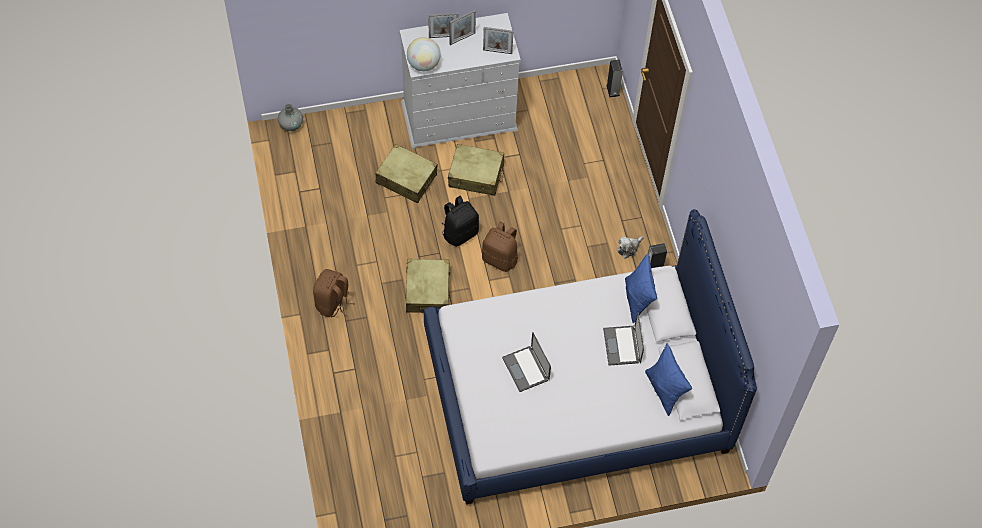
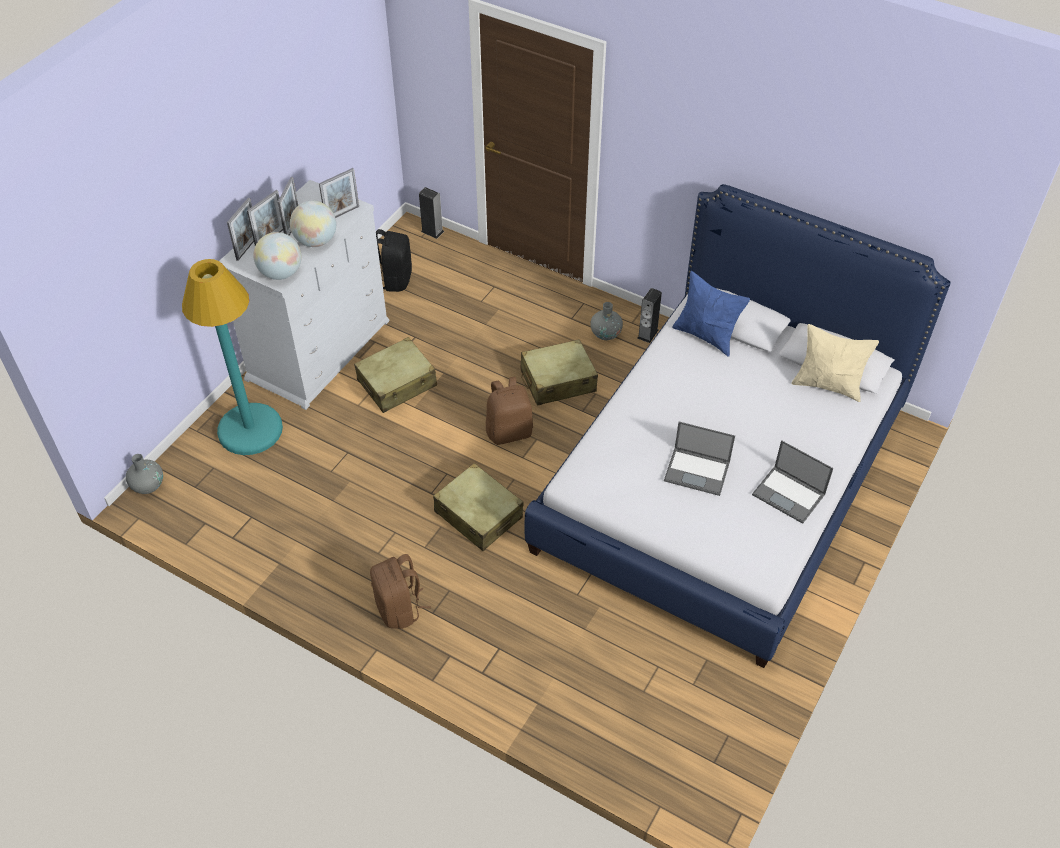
camera: 45 degrees left, 10 degrees down
beige suitcase [375,144,438,204] -> beige suitcase moved to [520,339,598,406]
black backpack [441,196,479,247] -> black backpack moved to [376,229,412,292]
laptop [603,312,644,366] -> laptop moved to [752,440,833,524]
plush toy [618,236,644,258] -> grey vase [590,302,623,340]
blue pillow [645,343,692,416] -> beige pillow [792,324,879,402]
none -> turquoise floor lamp [182,259,283,455]
none -> picture frame [227,198,254,261]
none -> globe [290,201,336,247]

